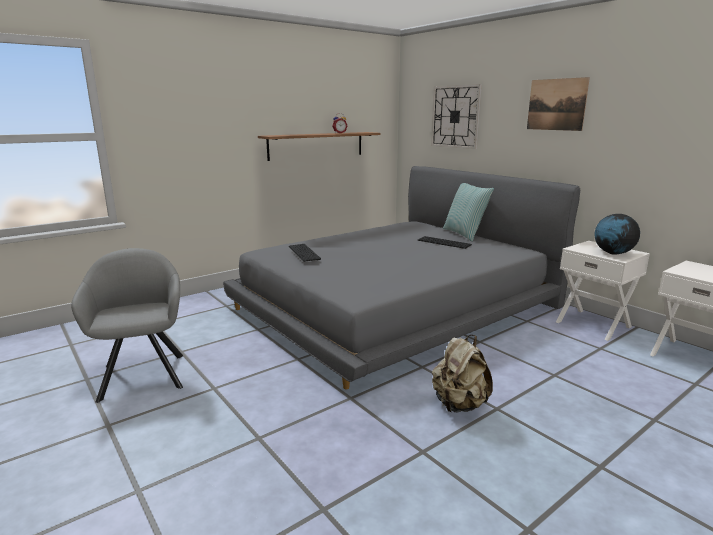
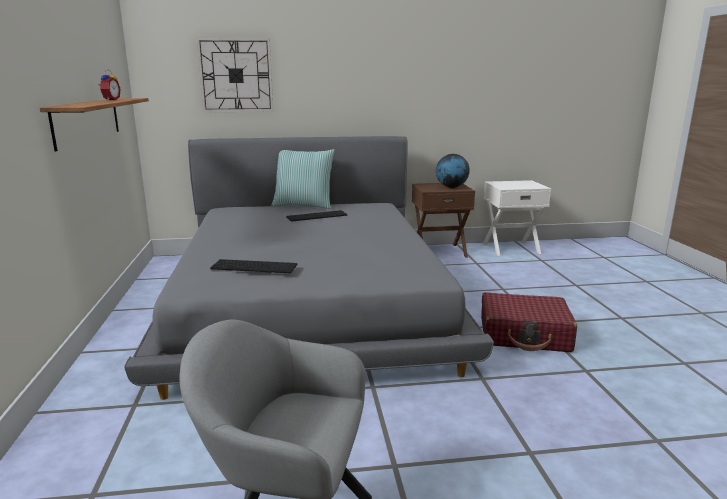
camera: 60 degrees left, 0 degrees up
beige backpack [432,335,493,413] -> red suitcase [481,292,577,352]
picture [527,77,590,131] -> none
white nightstand [556,241,650,341] -> brown nightstand [412,183,475,258]

